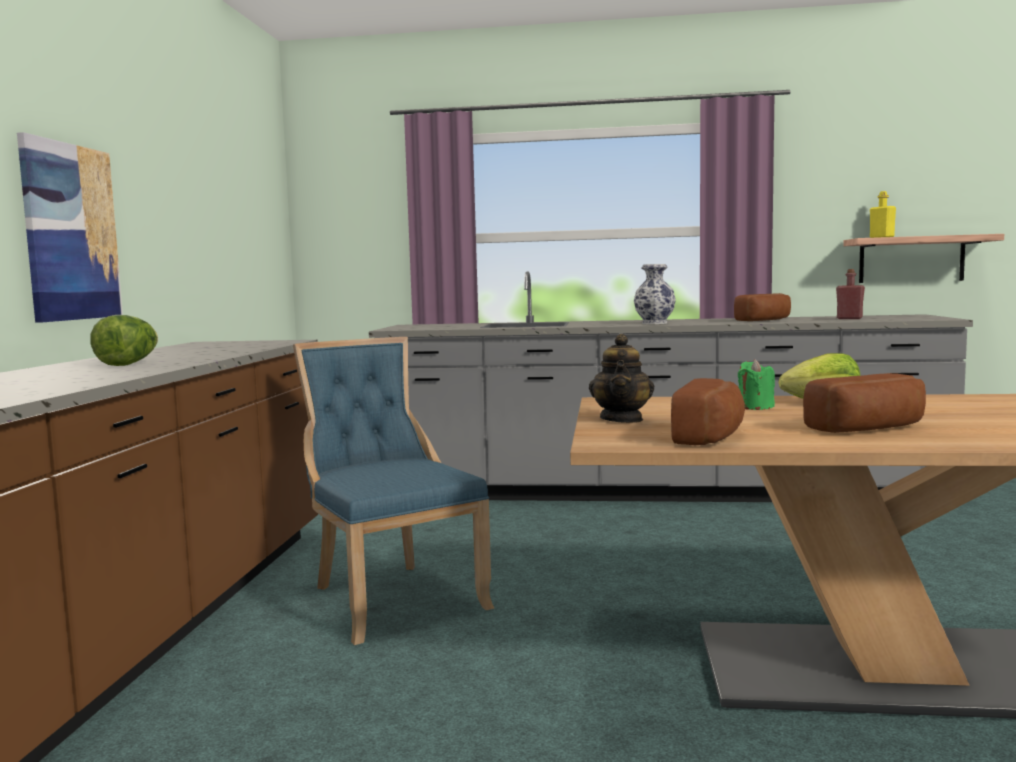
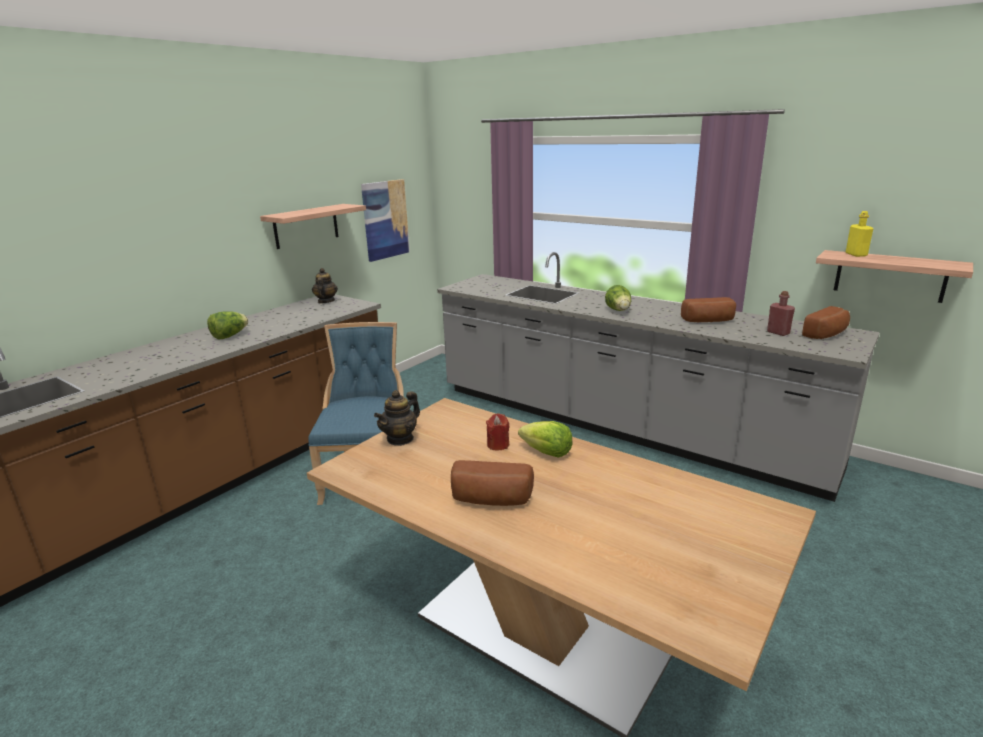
camera: 30 degrees right, 15 degrees up
picture [17,132,123,323] -> picture moved to [361,179,410,262]
vase [634,264,676,324] -> lettuce [605,285,631,311]
bread [671,378,745,445] -> bread moved to [802,306,850,339]
green candle [738,359,775,410] -> red candle [486,413,509,451]
none -> shelf [260,204,366,249]
none -> teapot [312,268,338,303]

